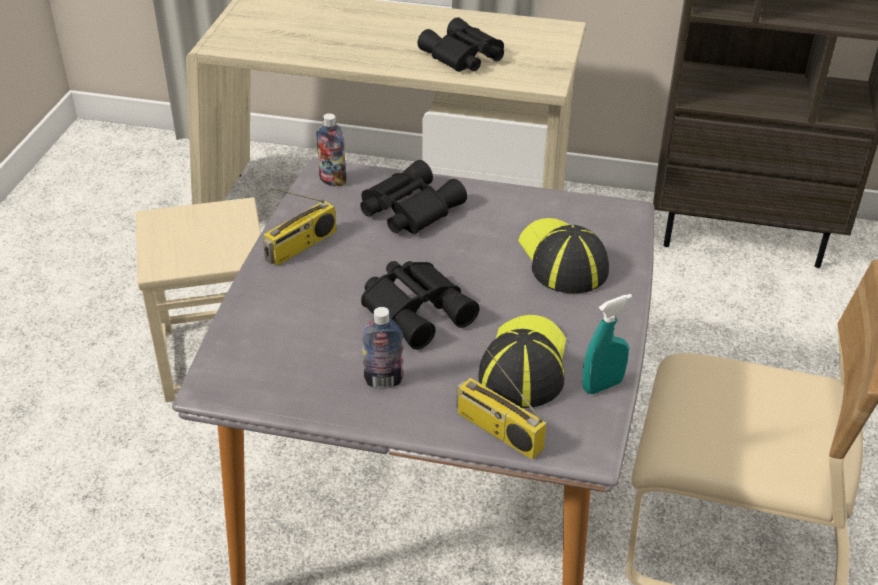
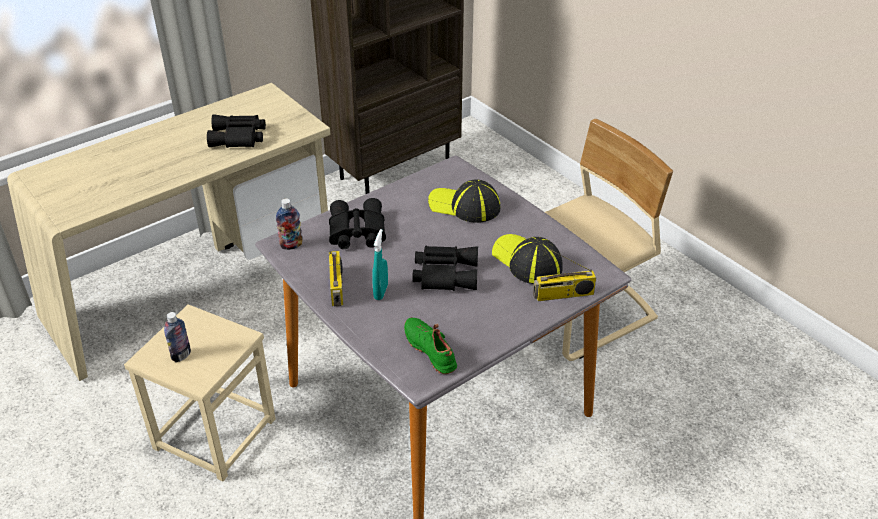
camera: 50 degrees left, 0 degrees up
bottle [362,307,404,389] -> bottle moved to [164,312,191,363]
turquoise spray bottle [582,294,632,394] -> turquoise spray bottle moved to [372,229,388,300]
none -> green shoe [404,317,457,374]

